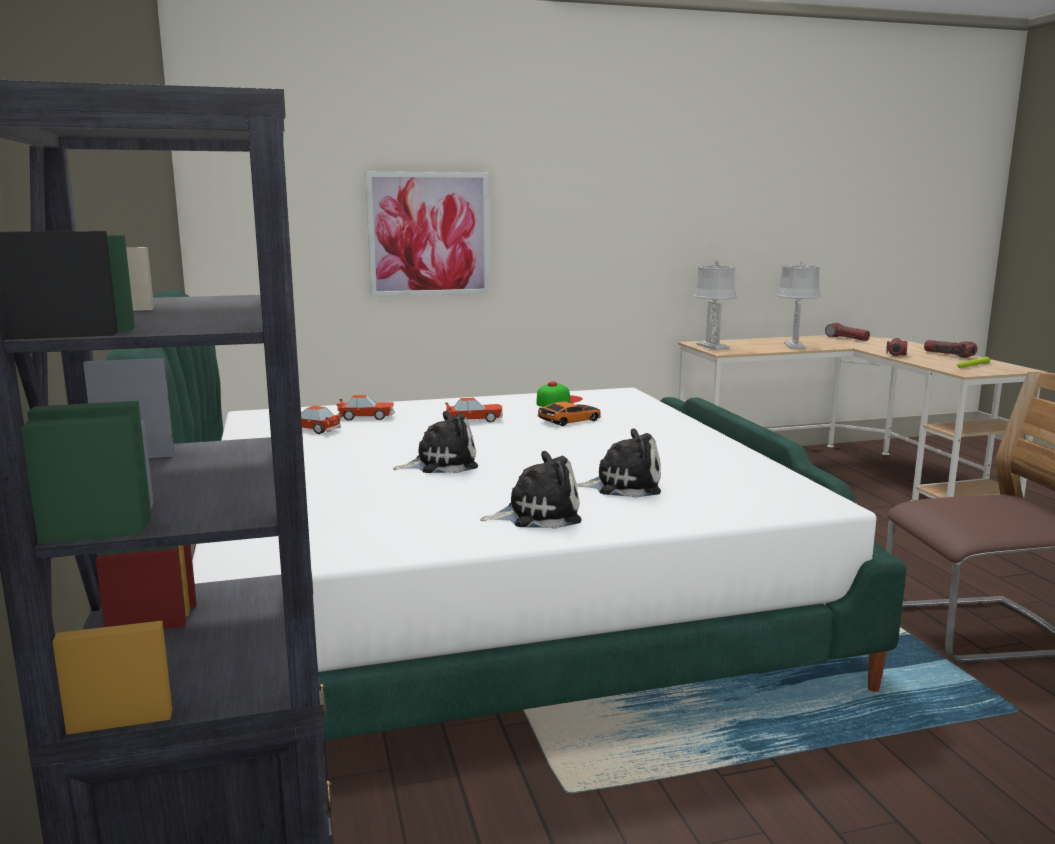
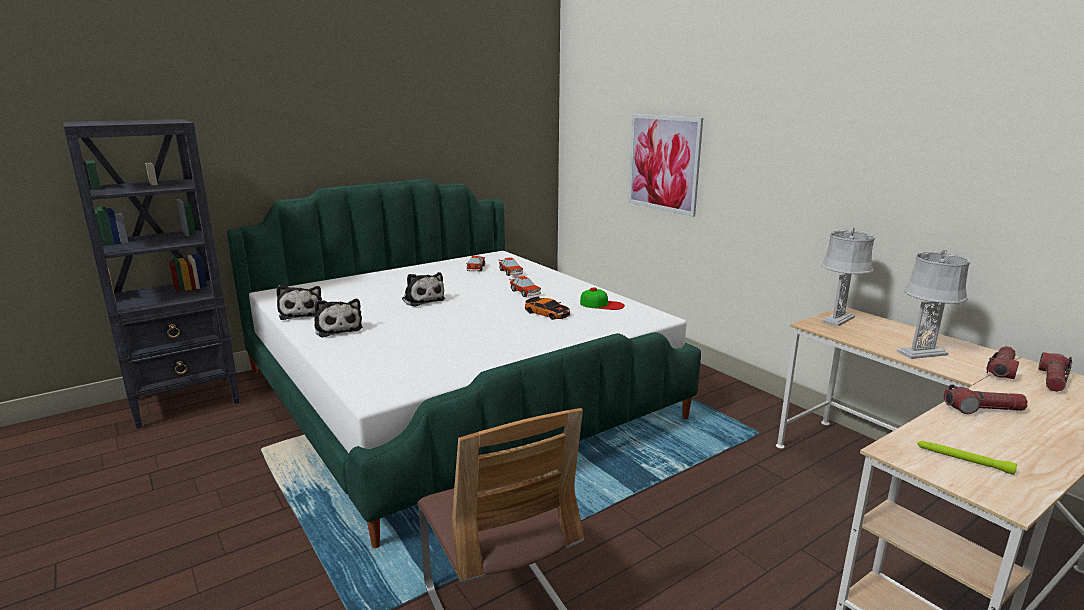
camera: 70 degrees right, 5 degrees up
plush toy [576,428,661,498] -> plush toy moved to [276,285,322,320]
flashlight [924,340,977,358] -> flashlight moved to [986,346,1019,379]

